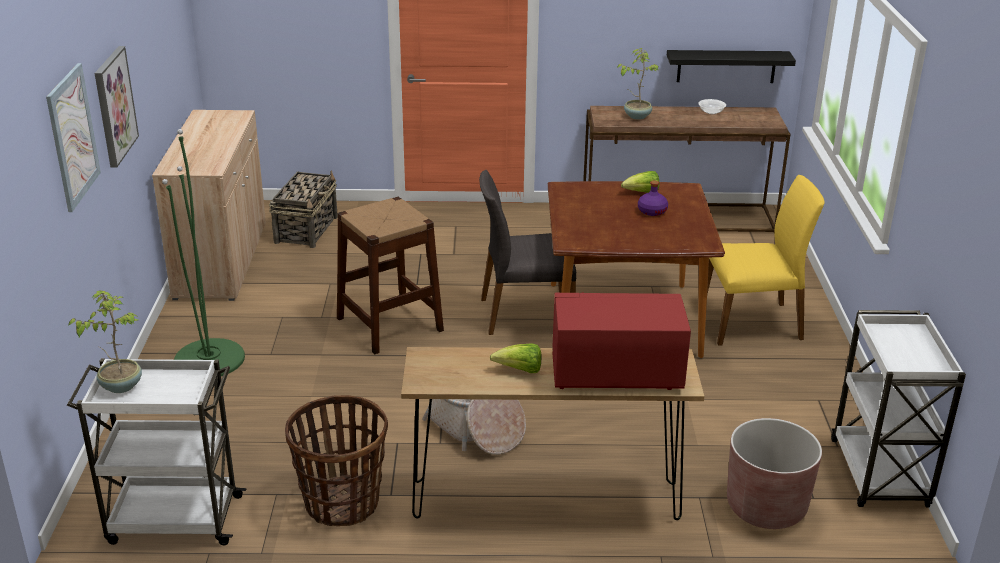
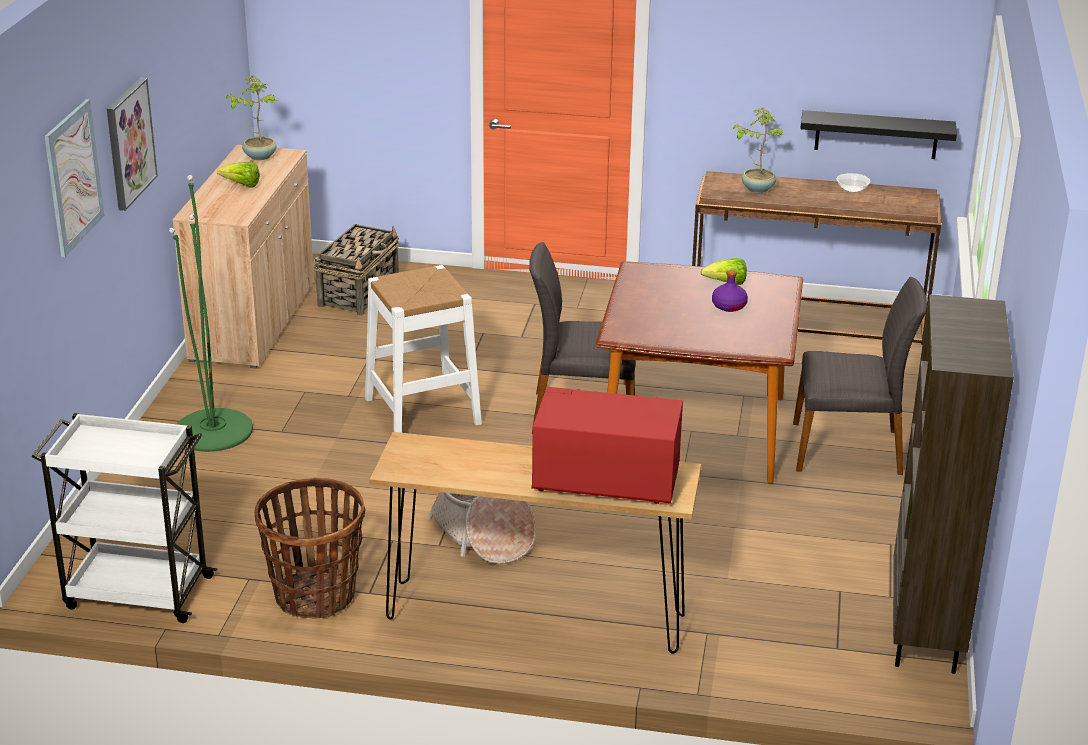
camera: 10 degrees right, 0 degrees up
potted plant [68,290,142,393] -> potted plant moved to [225,75,278,160]
brown stool [337,197,444,354] -> white stool [365,265,482,433]
lettuce [490,343,542,373] -> lettuce moved to [217,162,260,188]
yellow chair [707,175,825,346] -> grey chair [793,277,927,475]
brown planter [727,418,822,529] -> none
white cart [831,310,966,507] -> brown bookcase [893,294,1014,674]

